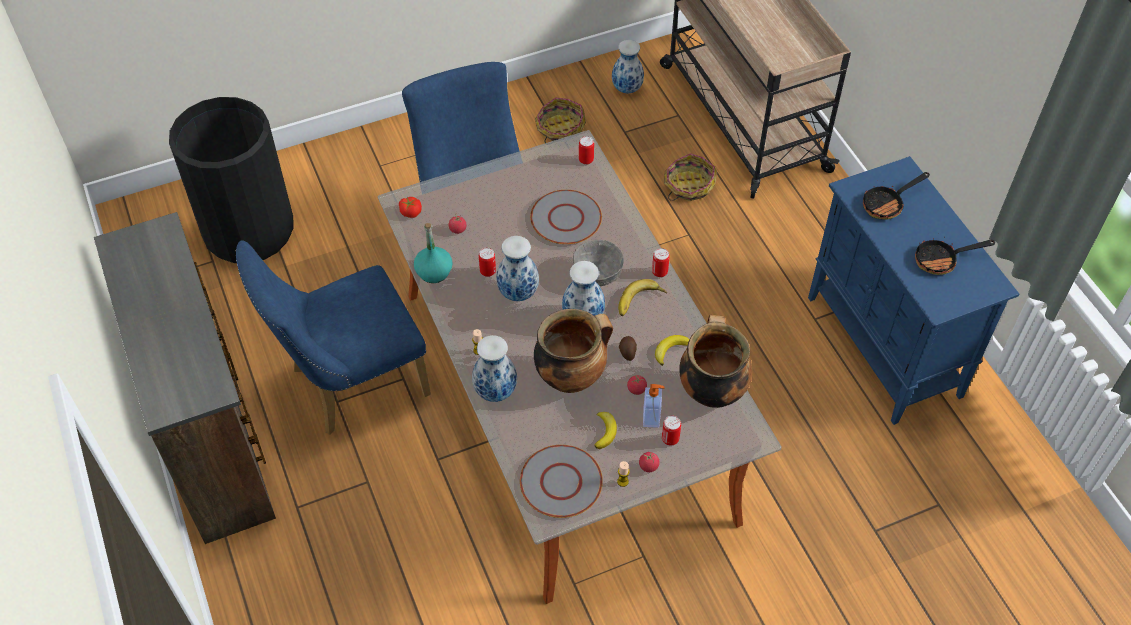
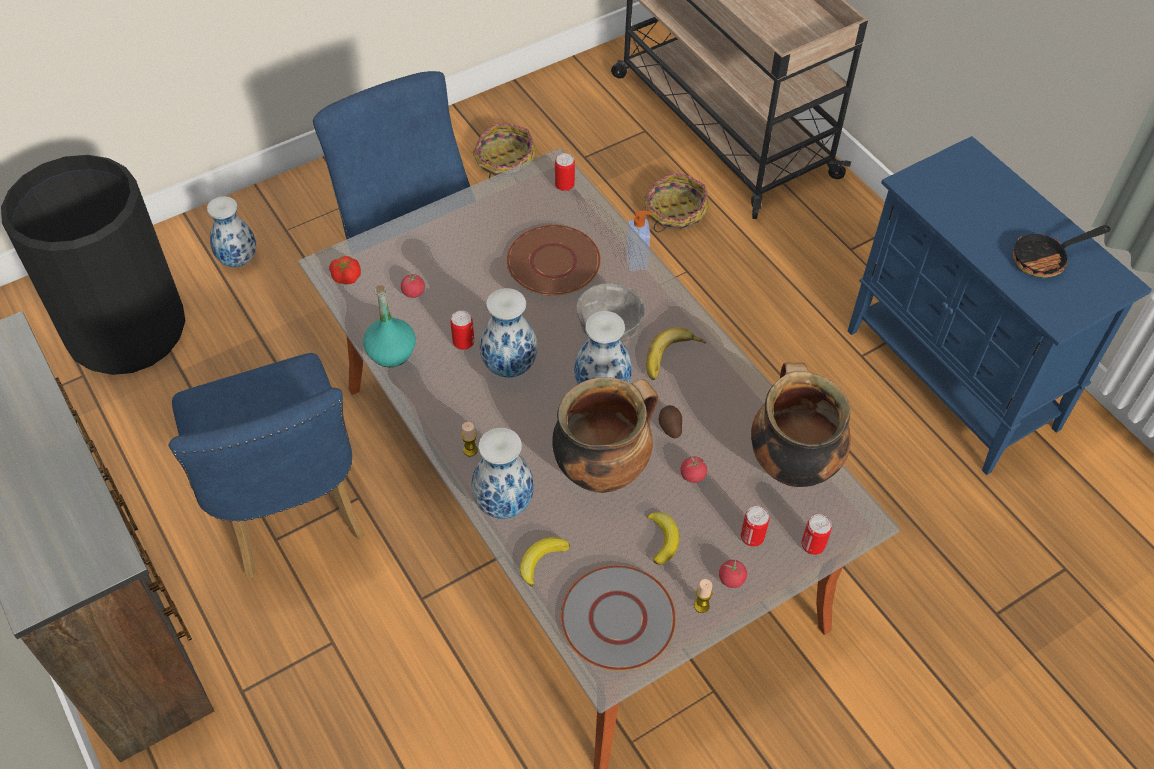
camera: 10 degrees left, 0 degrees up
blue chair [236,240,431,435] -> blue chair turned 75 degrees counterclockwise [169,353,364,578]
grey plate [530,190,602,244] -> brown plate [506,225,601,295]
vase [612,40,644,93] -> vase moved to [207,196,256,267]
soap dispenser [643,384,665,428] -> soap dispenser moved to [626,211,652,271]
can [652,248,670,277] -> can moved to [802,514,832,555]
banana [655,335,689,366] -> banana moved to [520,537,570,587]
frying pan [863,172,930,219] -> none

